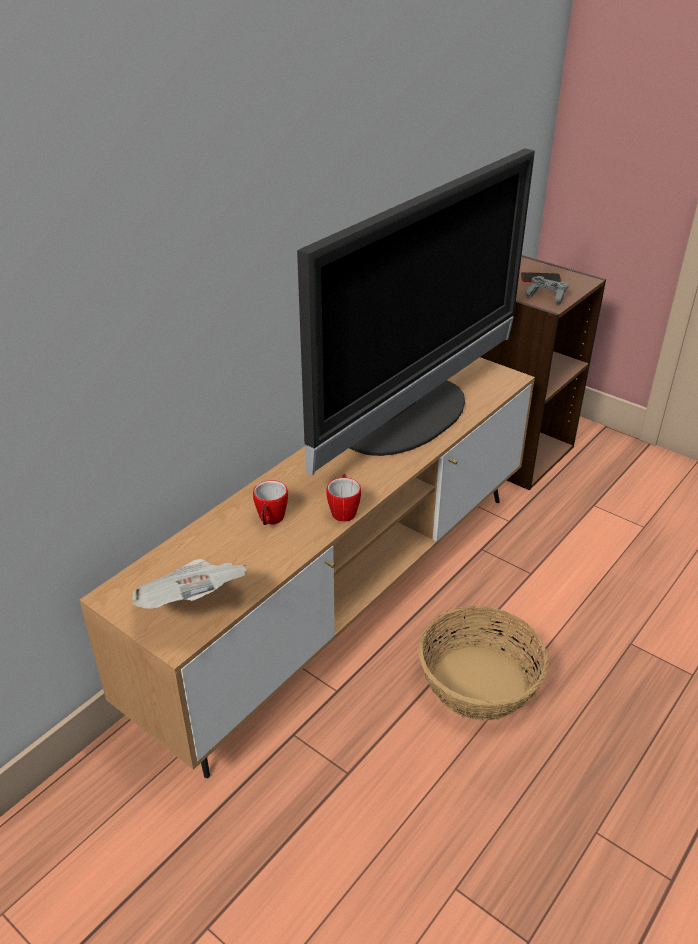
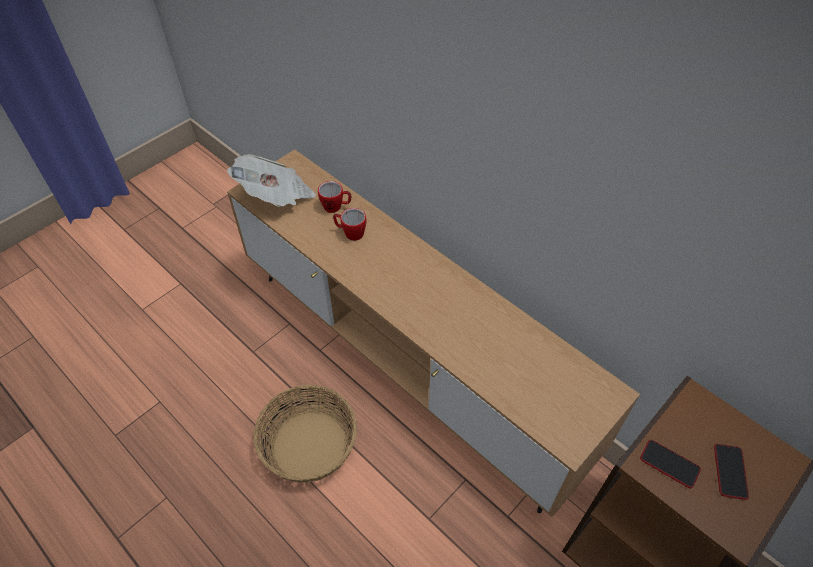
camera: 95 degrees right, 15 degrees up
television [297,148,535,475] -> none
mug [326,474,361,522] -> mug moved to [318,181,351,213]
grey game controller [525,276,569,305] -> phone [640,440,701,488]

